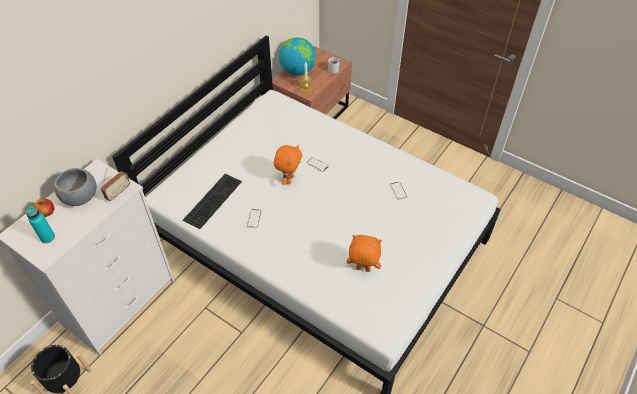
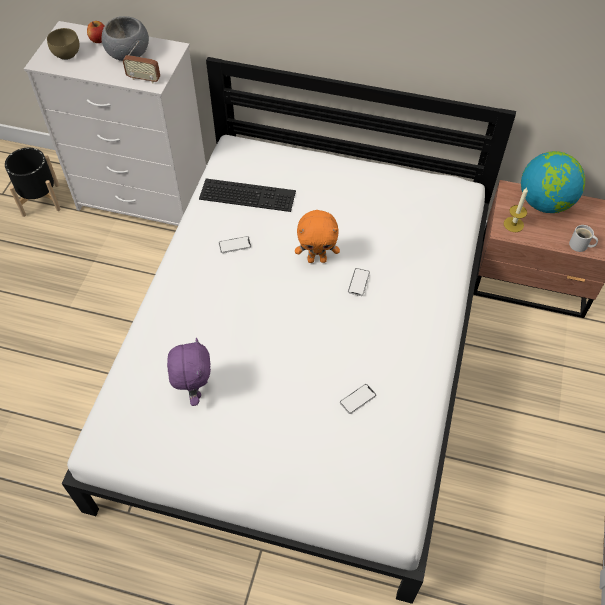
camera: 70 degrees right, 5 degrees up
turquoise bottle [25,206,55,243] -> brown bowl [47,28,80,60]
orange plush toy [347,235,382,272] -> purple plush toy [167,338,211,406]

